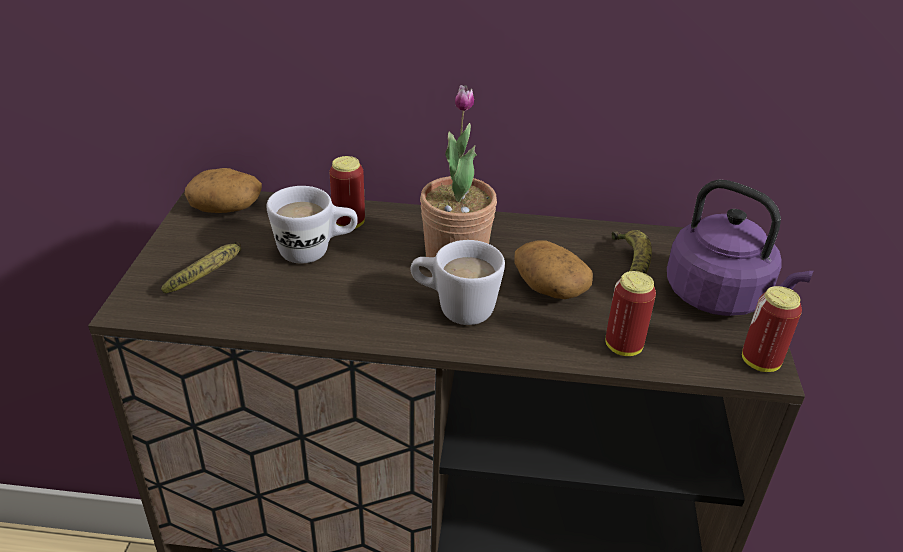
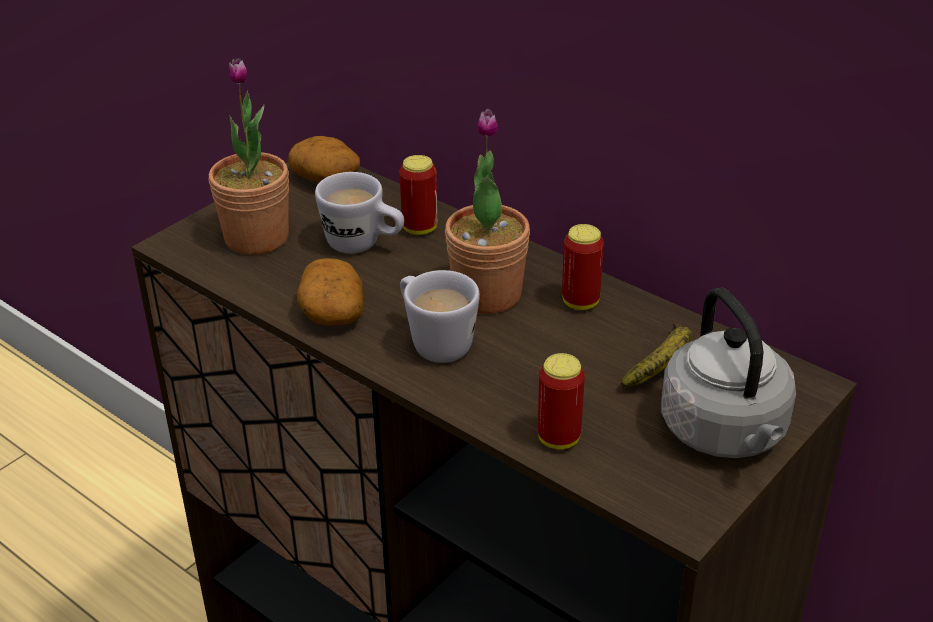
camera: 35 degrees right, 0 degrees up
banana [161,242,242,293] -> potted plant [209,58,289,255]
potato [514,240,593,299] -> potato moved to [297,258,363,326]
purple kettle [667,180,814,316] -> grey kettle [661,288,796,458]
can [742,286,802,372] -> can moved to [562,224,604,310]

